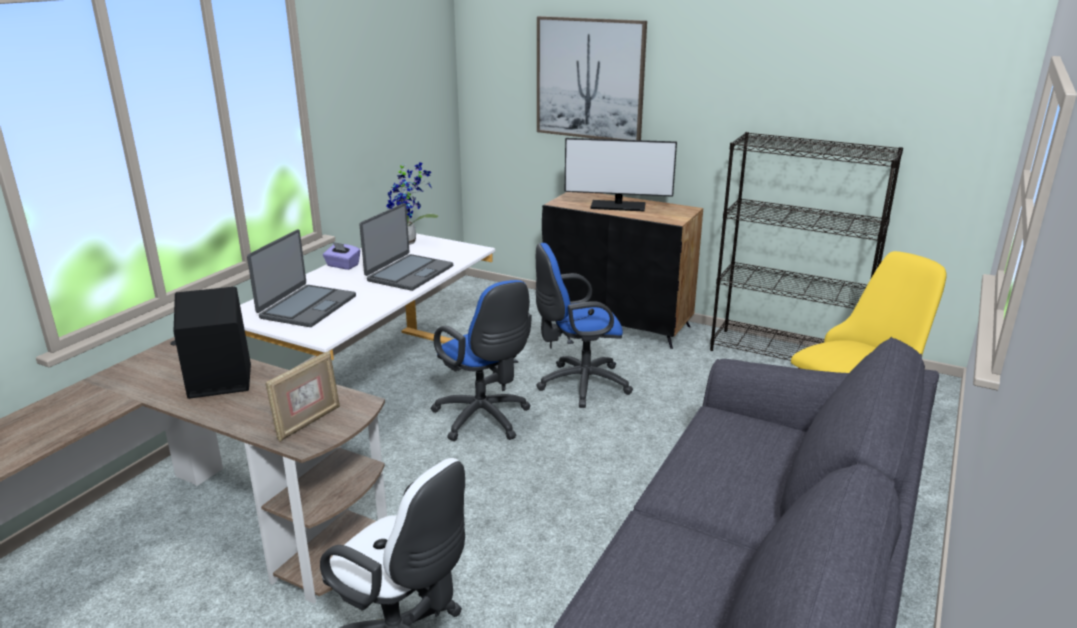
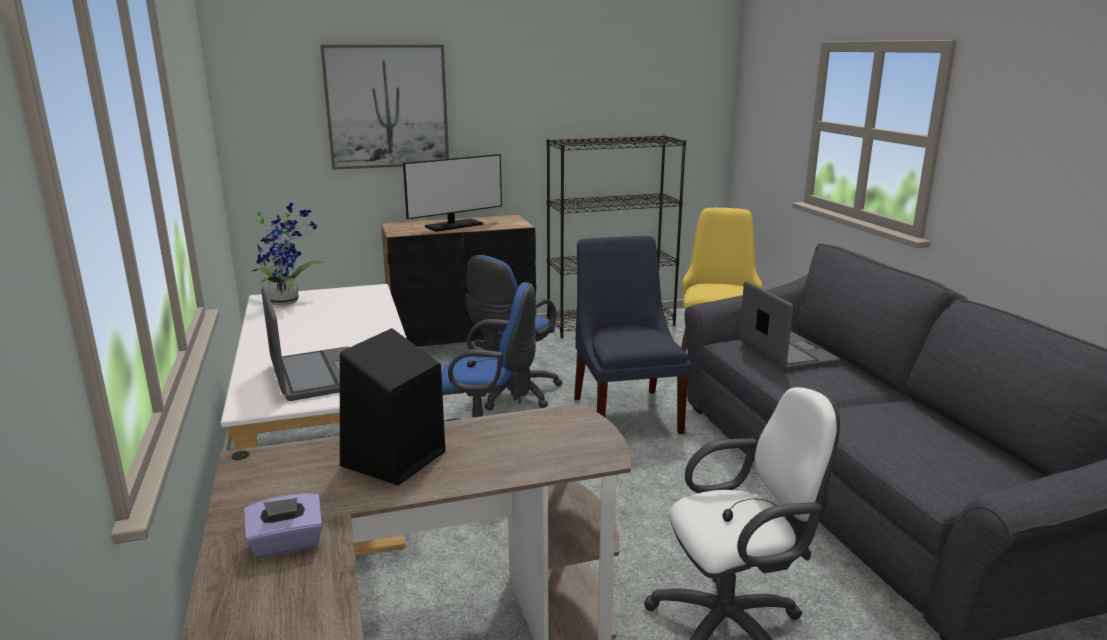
camera: 45 degrees left, 5 degrees down
picture frame [265,351,340,442] -> none
purple tissue box [323,242,361,270] -> purple tissue box moved to [244,493,323,558]
laptop [360,203,453,291] -> laptop moved to [739,281,840,371]
none -> blue chair [574,236,691,434]

